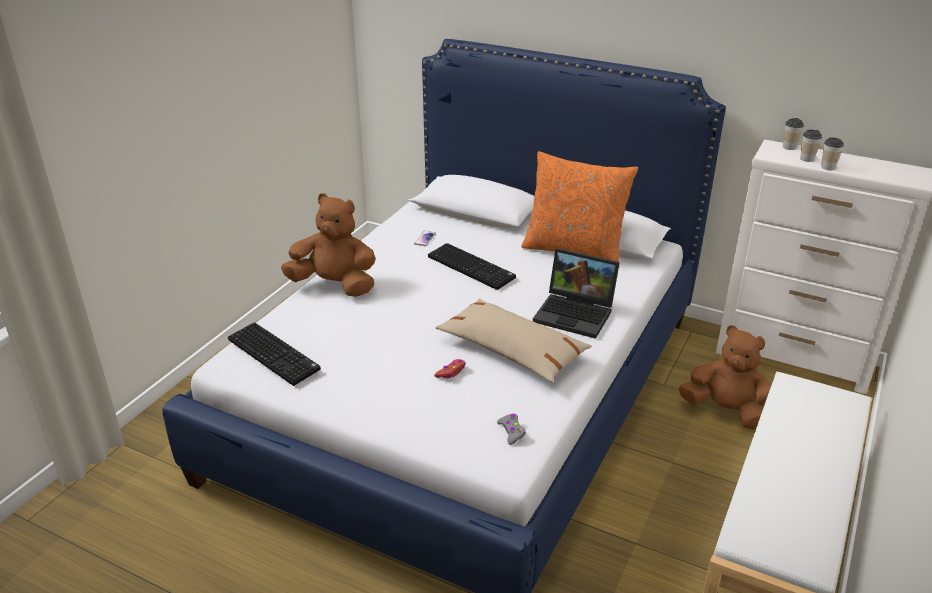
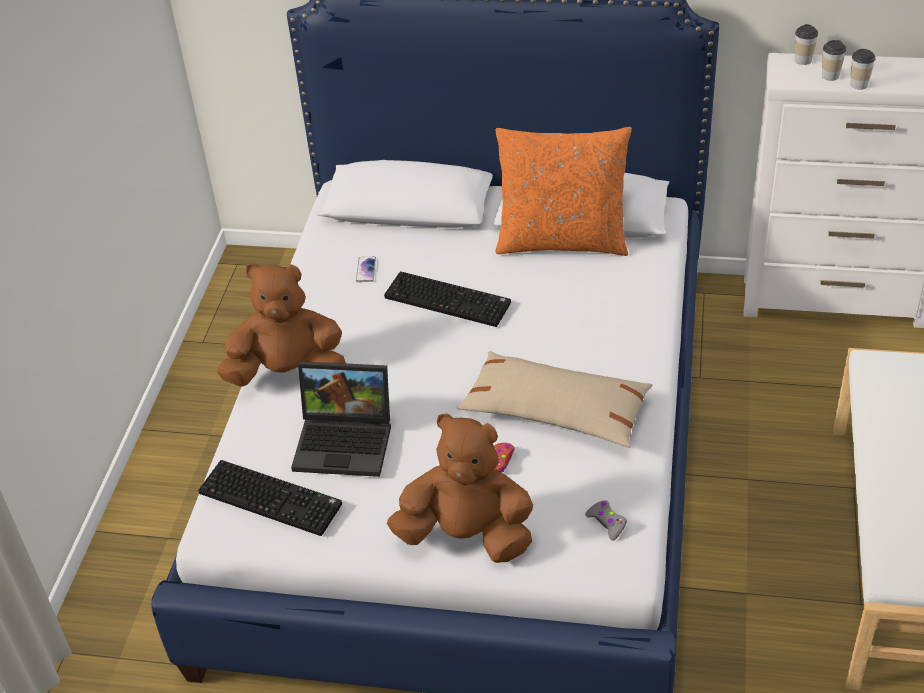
camera: 15 degrees left, 10 degrees up
laptop [533,248,620,339] -> laptop moved to [291,361,391,477]
brown plush toy [679,325,772,430] -> brown plush toy moved to [387,413,533,563]

